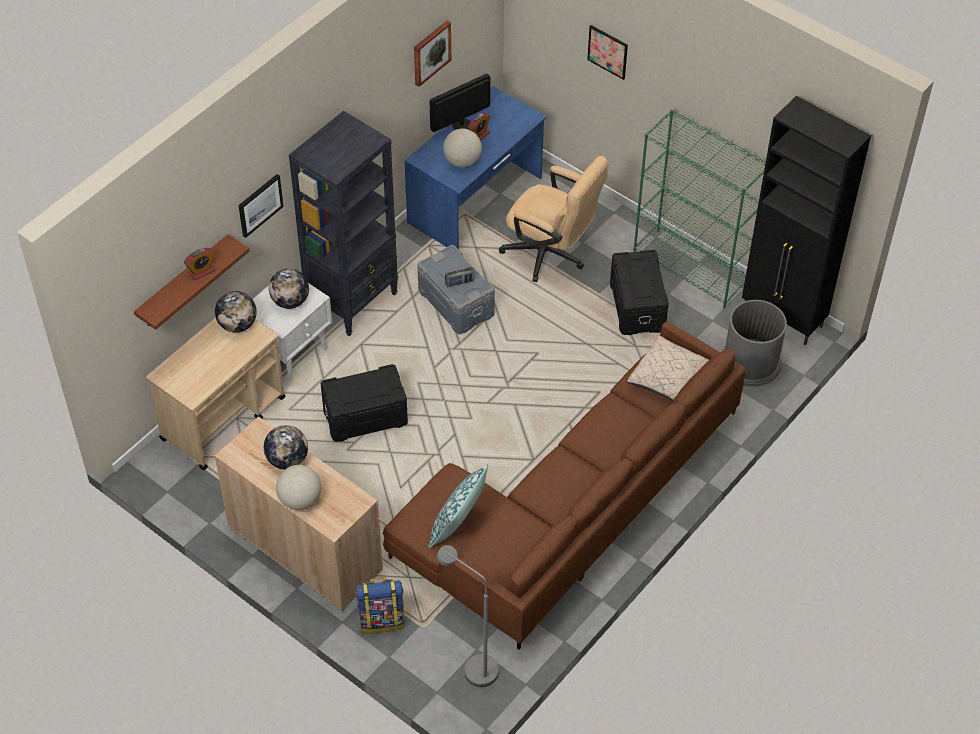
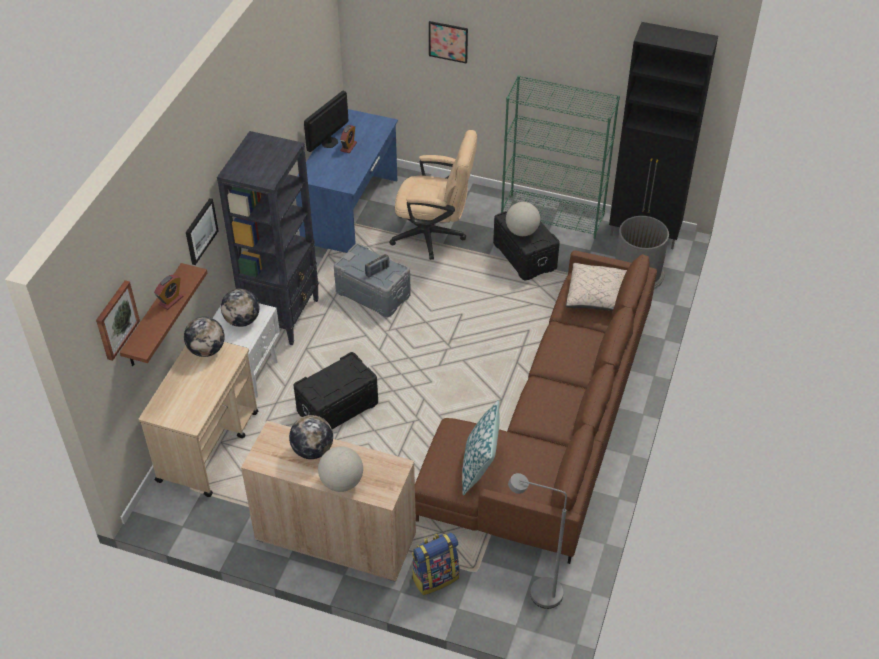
camera: 20 degrees left, 5 degrees down
picture [414,20,451,87] -> picture moved to [96,280,140,361]
globe [443,129,482,167] -> globe moved to [506,202,540,236]

